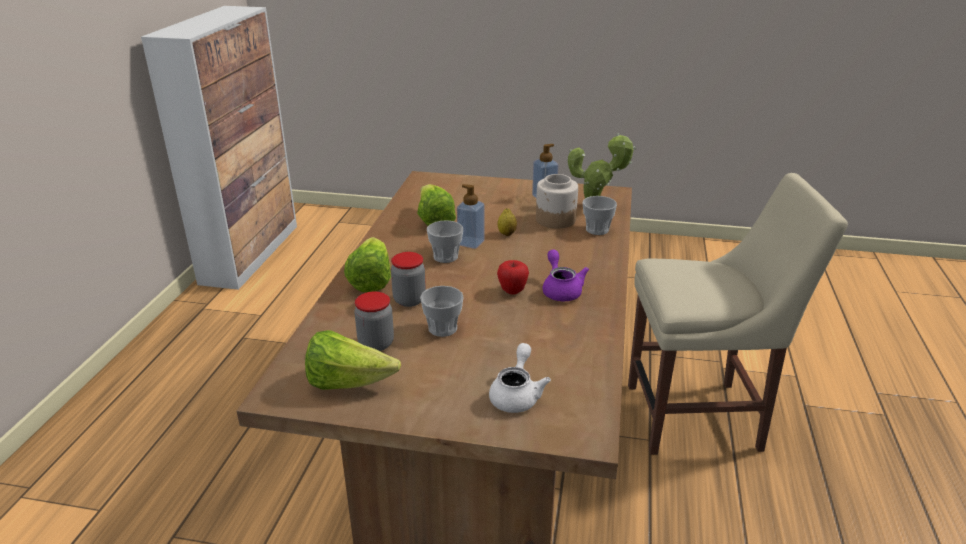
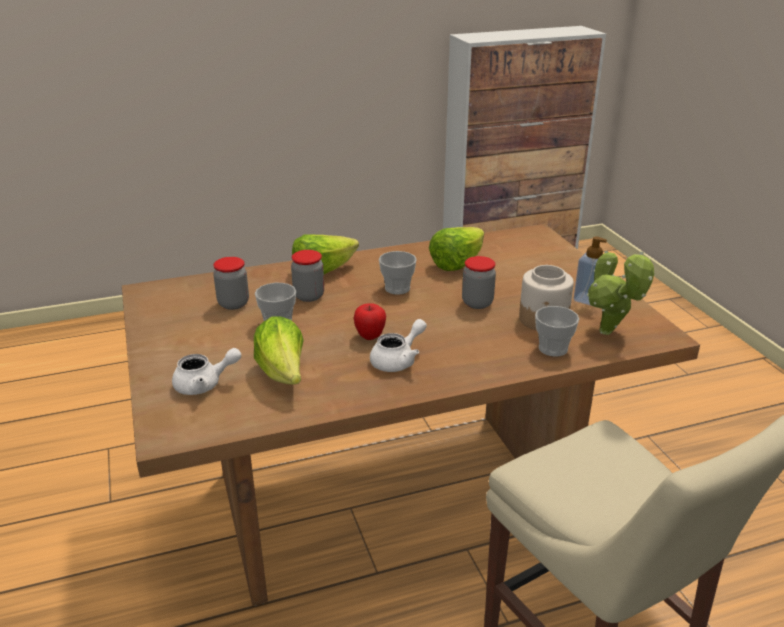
camera: 60 degrees right, 0 degrees up
lettuce [305,330,401,390] -> lettuce moved to [254,317,304,384]
soap dispenser [457,184,484,249] -> none
lemon [498,208,517,236] -> jar [462,256,496,309]
purple teapot [543,250,589,301] -> white teapot [370,319,427,372]

